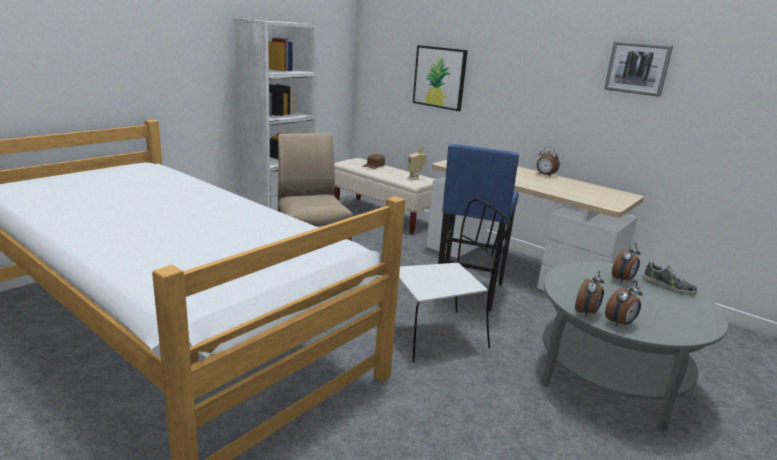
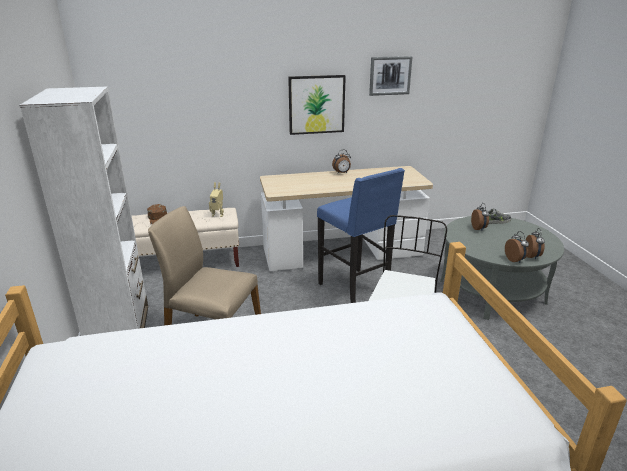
camera: 50 degrees left, 5 degrees up
picture [413,45,468,111] -> picture moved to [288,75,346,135]

